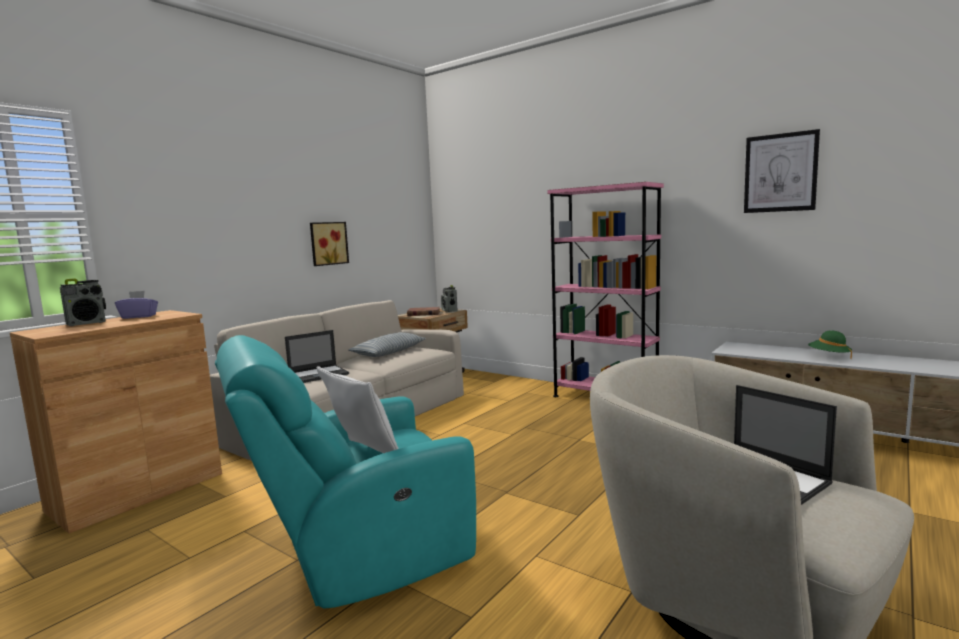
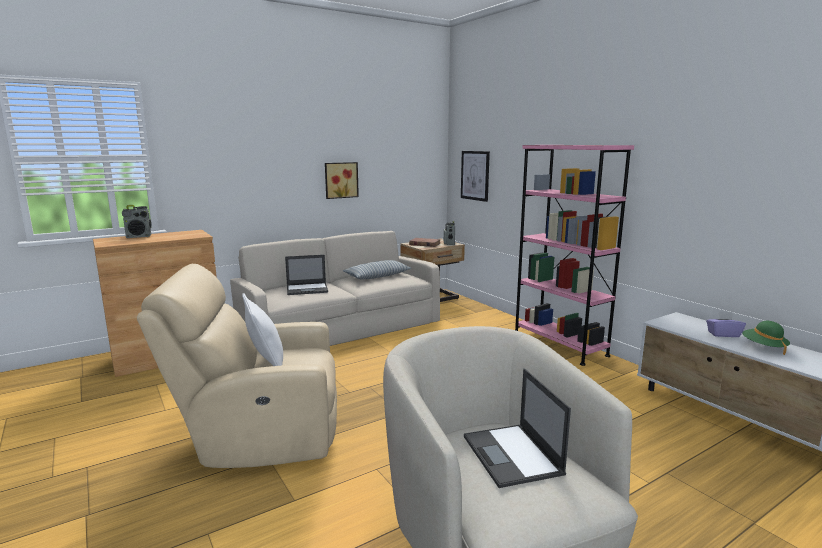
camera: 20 degrees right, 5 degrees up
purple tissue box [115,291,158,319] -> purple tissue box moved to [706,311,746,337]
turquoise armchair [215,335,476,609] -> beige armchair [137,264,337,468]
picture [744,129,820,213] -> picture moved to [461,151,490,202]

